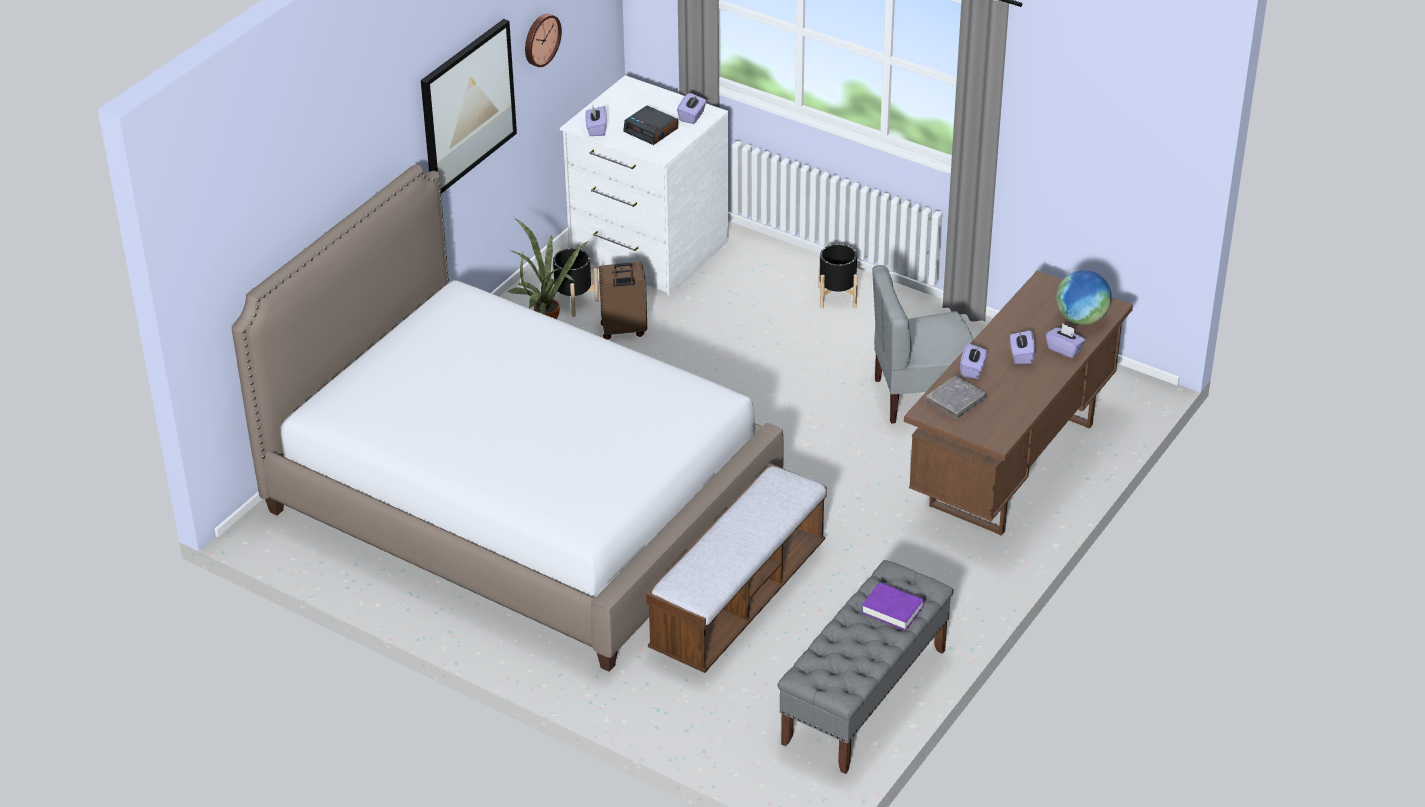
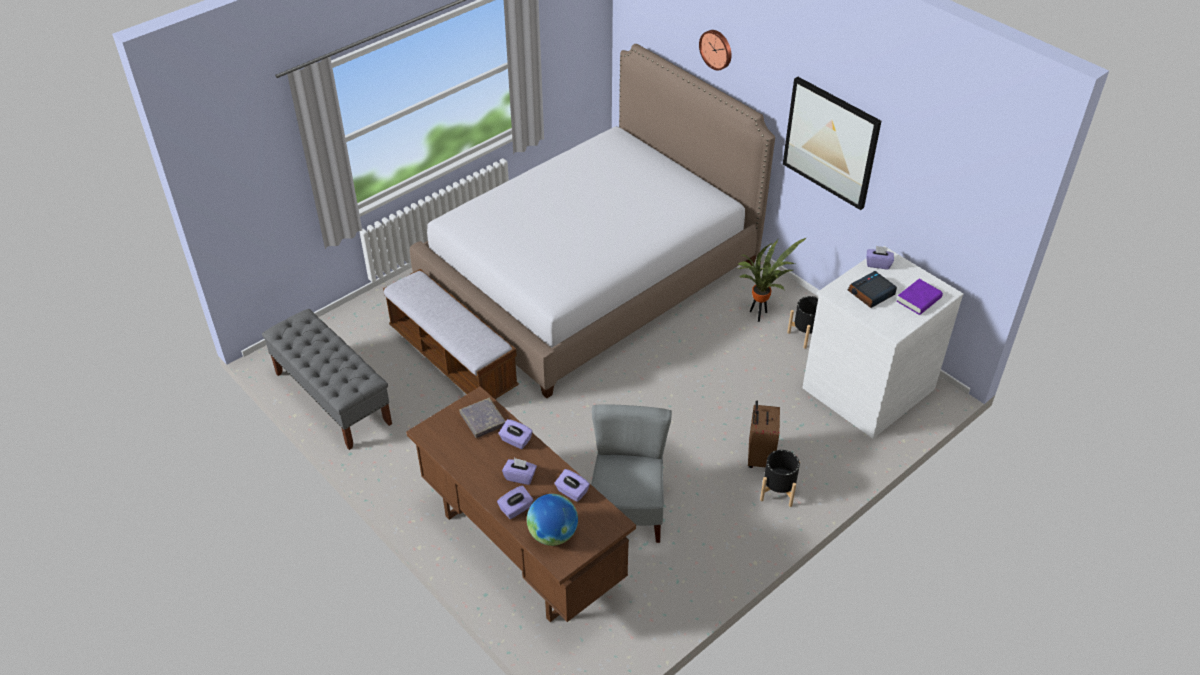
camera: 105 degrees right, 5 degrees up
wall clock [525,14,562,67] -> wall clock moved to [699,30,732,71]
brown suitcase [599,262,647,340] -> brown suitcase moved to [748,401,780,468]
purple tissue box [677,93,707,124] -> purple tissue box moved to [554,469,590,502]
purple book [861,582,924,631] -> purple book moved to [897,279,943,315]

